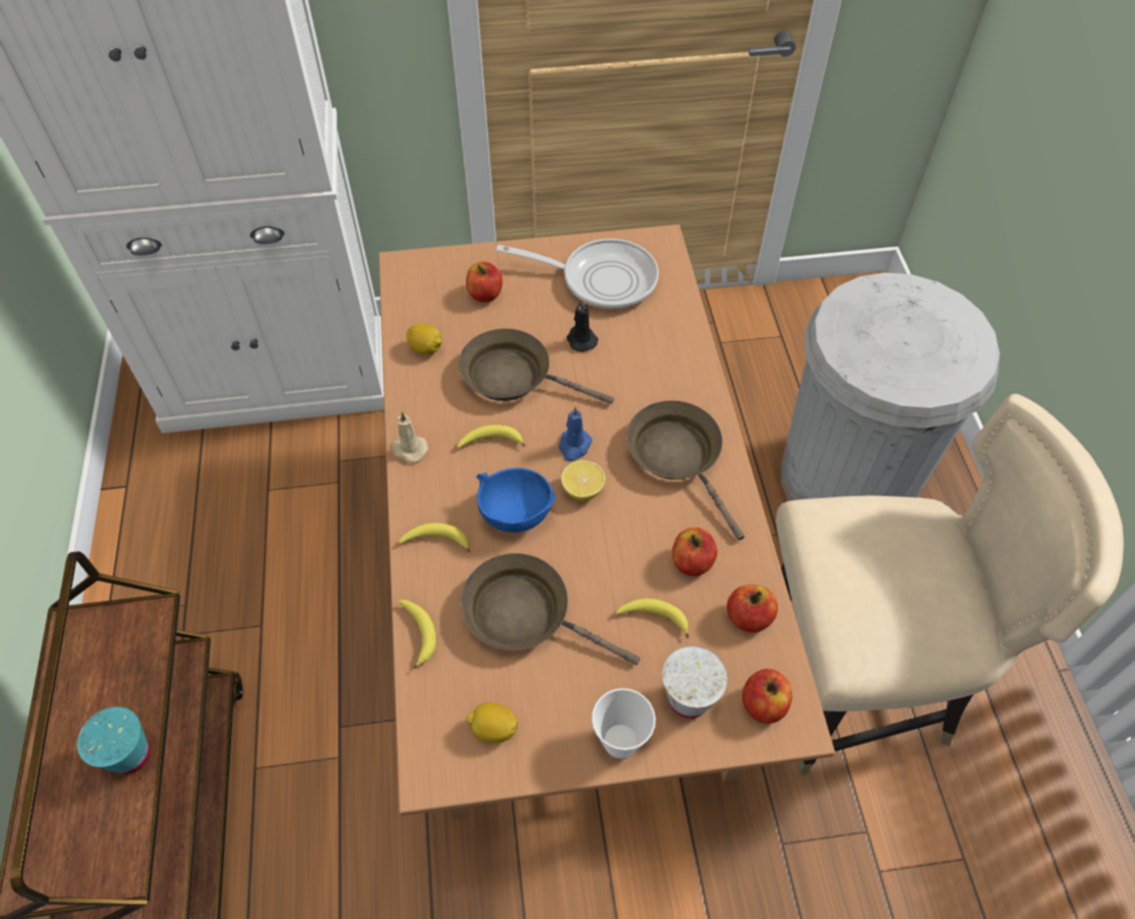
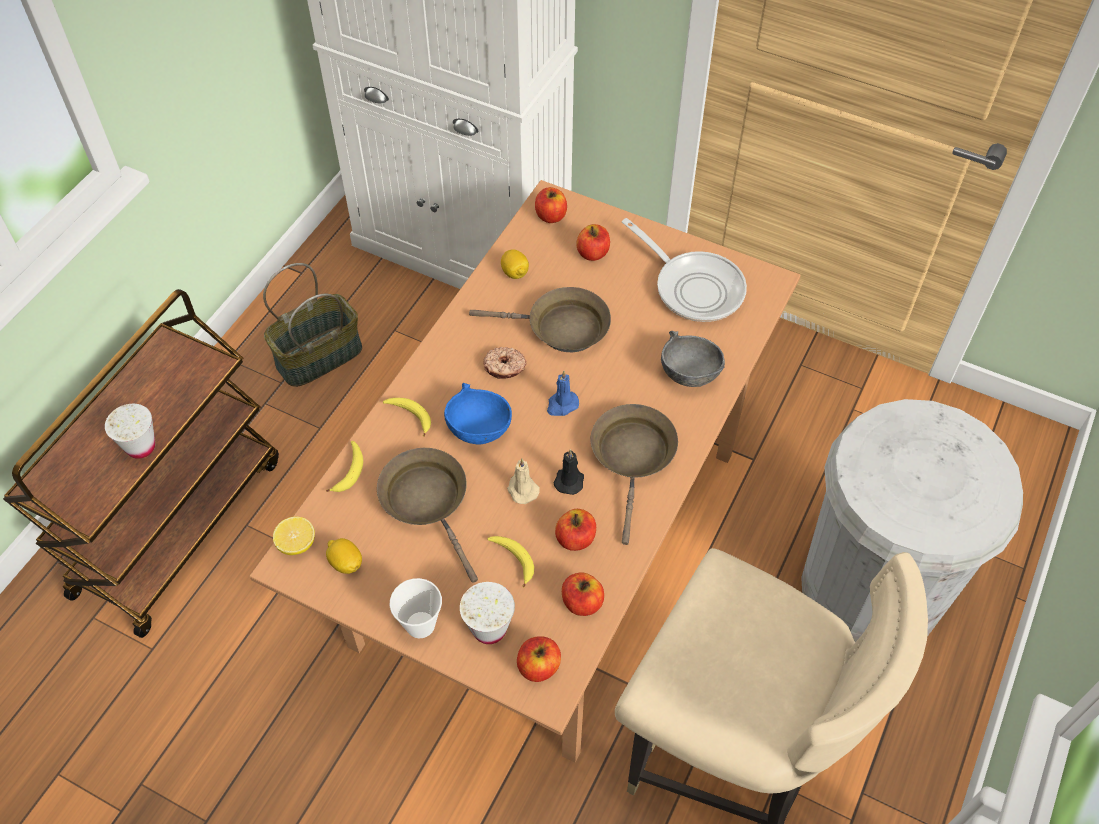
camera: 35 degrees right, 0 degrees up
turquoise cup [77,707,149,774] -> white cup [105,404,155,459]
beige candle [391,411,428,463] -> beige candle moved to [507,459,540,504]
banana [457,425,525,448] -> donut [484,347,526,379]
brown frying pan [458,328,614,404] -> brown frying pan turned 135 degrees clockwise [469,287,611,352]
lemon [561,460,605,501] -> lemon moved to [273,517,315,555]
black candle [567,299,598,352] -> black candle moved to [554,449,584,495]
none -> basket [263,263,362,387]
none -> apple [535,187,567,223]
none -> grey bowl [661,331,725,387]

